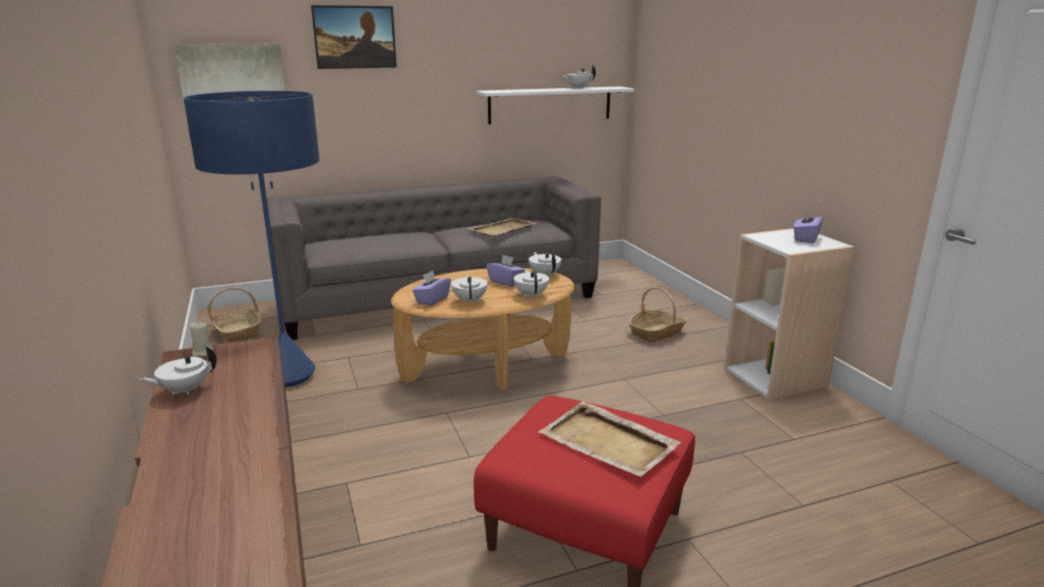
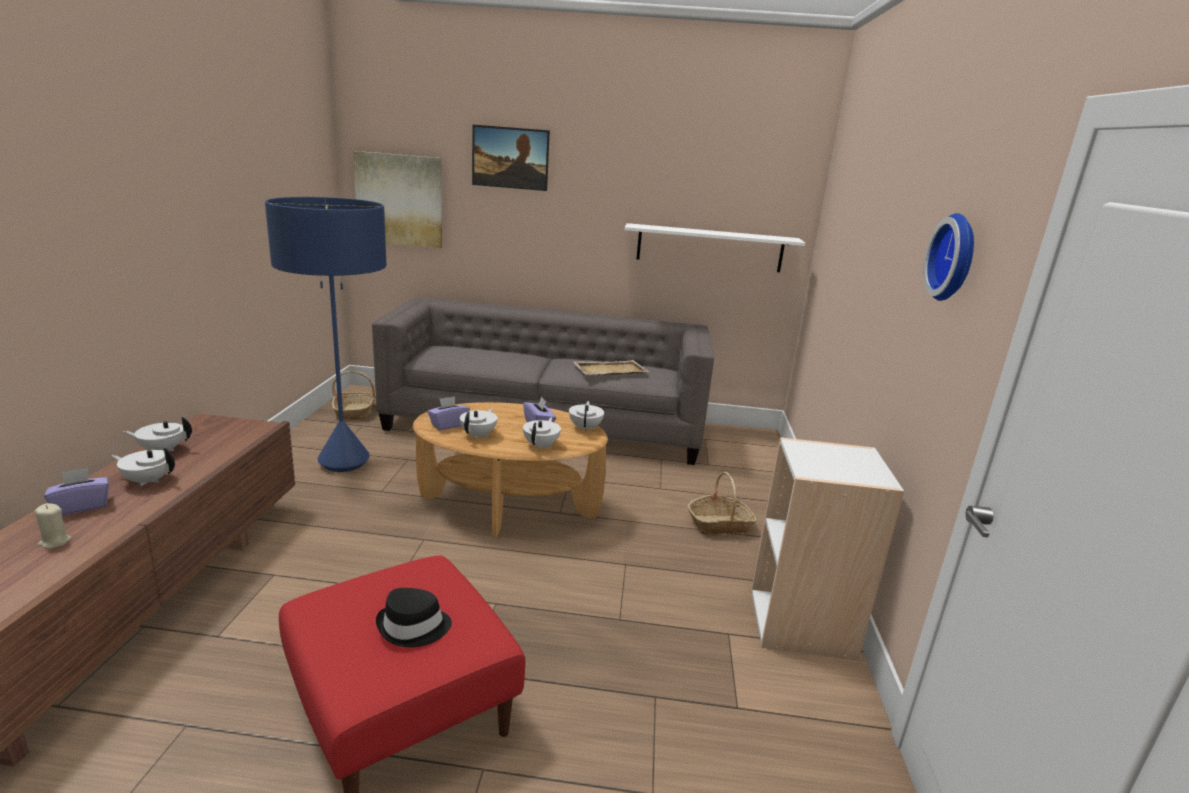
camera: 25 degrees right, 0 degrees up
beige candle [190,322,214,357] -> beige candle moved to [34,503,72,548]
beige tray [539,402,681,477] -> black hat [376,588,452,647]
white teapot [561,65,596,89] -> white teapot moved to [111,448,175,486]
purple tissue box [793,209,823,243] -> purple tissue box moved to [44,468,109,515]
none -> wall clock [923,213,974,301]

